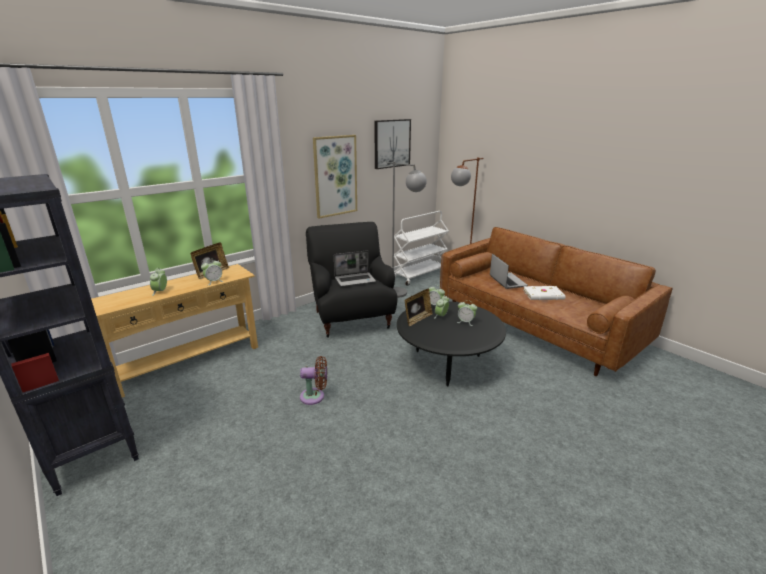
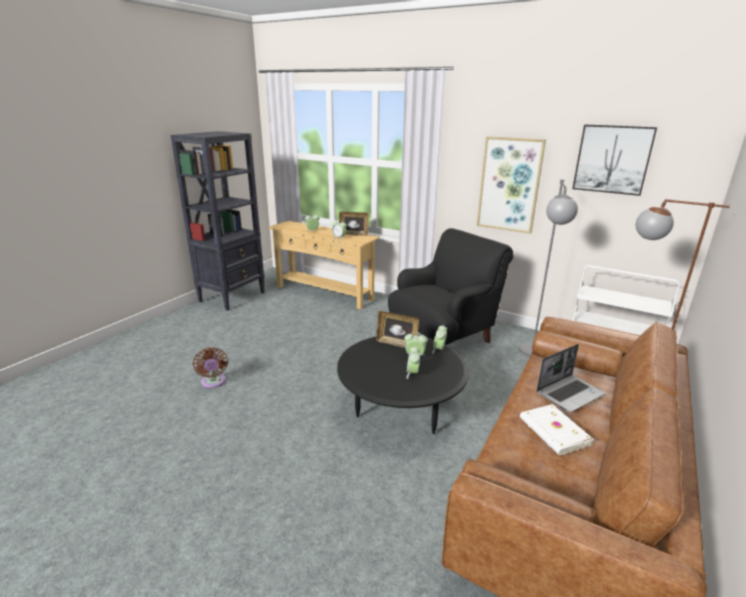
camera: 70 degrees right, 0 degrees up
brown fan [300,356,327,405] -> brown fan moved to [193,347,228,388]
laptop [334,250,376,286] -> none

